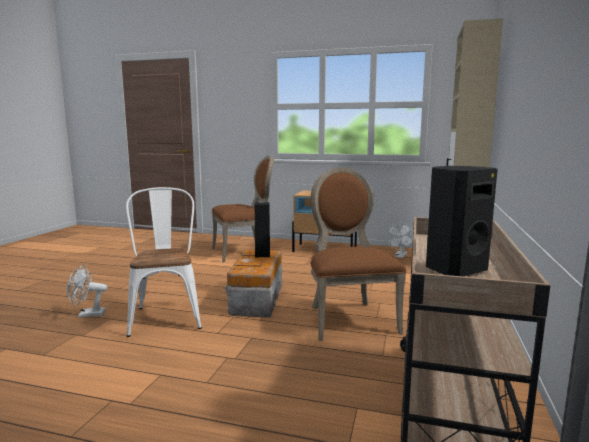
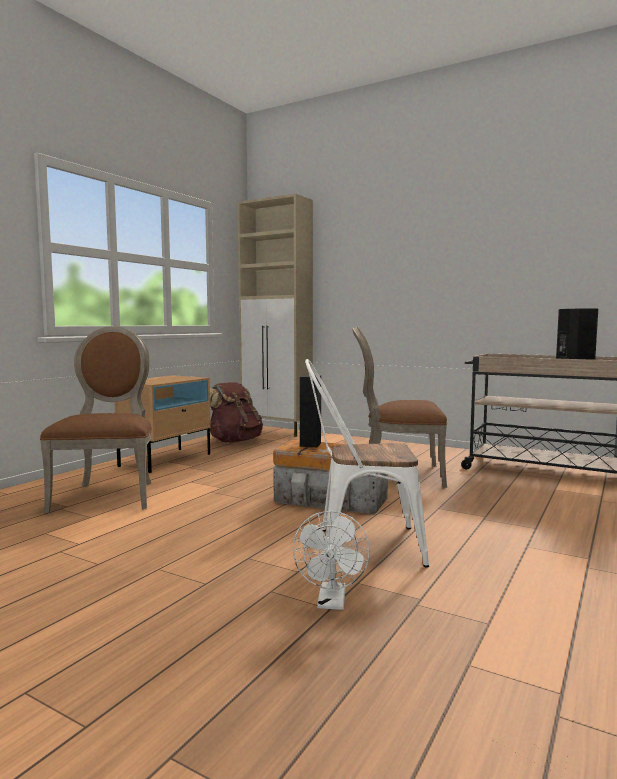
camera: 75 degrees left, 5 degrees down
white fan [387,223,413,258] -> brown backpack [210,382,263,443]

